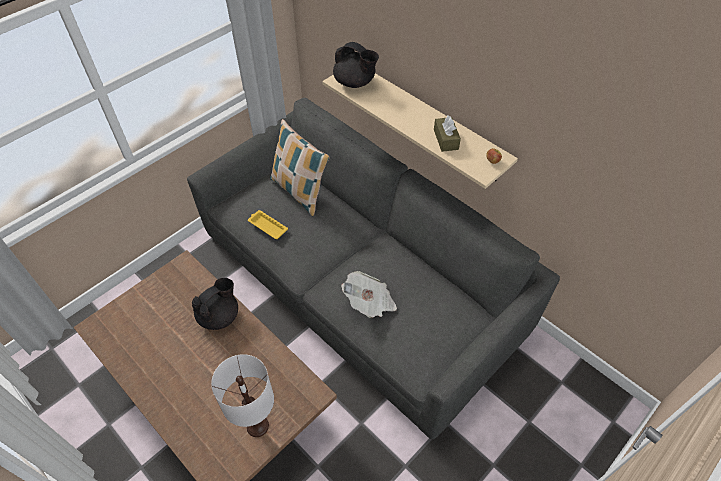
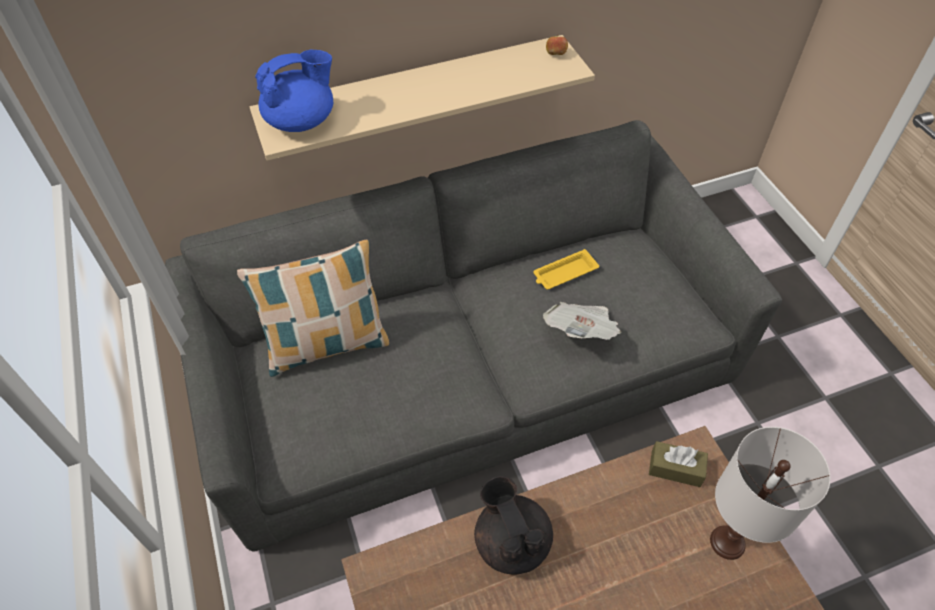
camera: 65 degrees left, 0 degrees up
yellow tray [248,210,288,239] -> yellow tray moved to [533,249,599,290]
black teapot [333,42,379,88] -> blue teapot [255,50,334,132]
brown tissue box [434,115,461,152] -> brown tissue box moved to [649,441,708,487]

